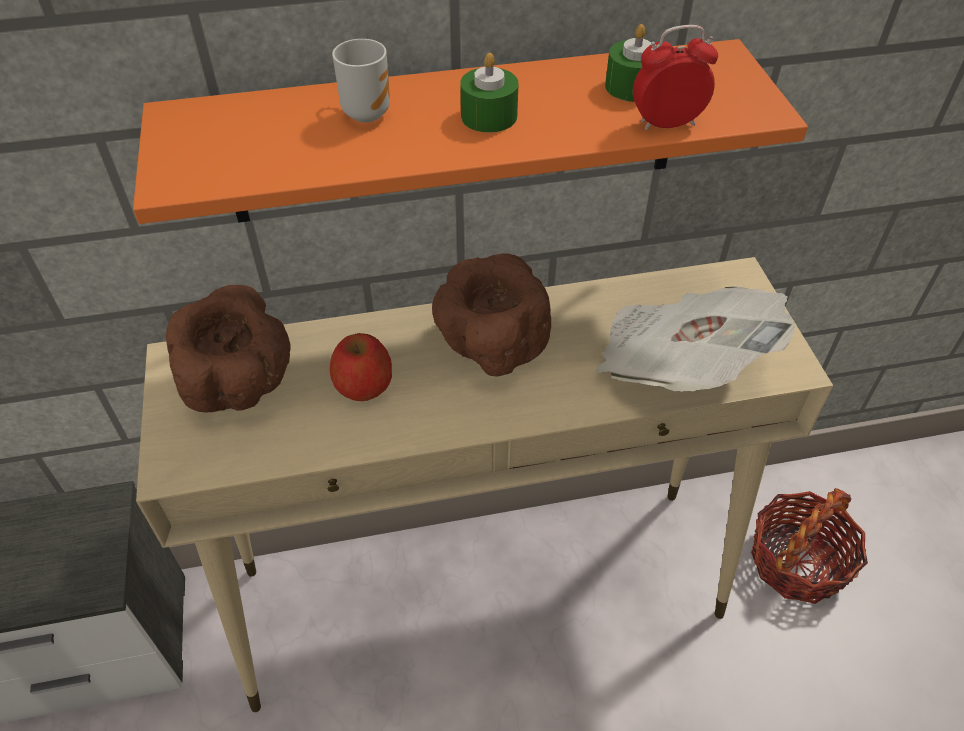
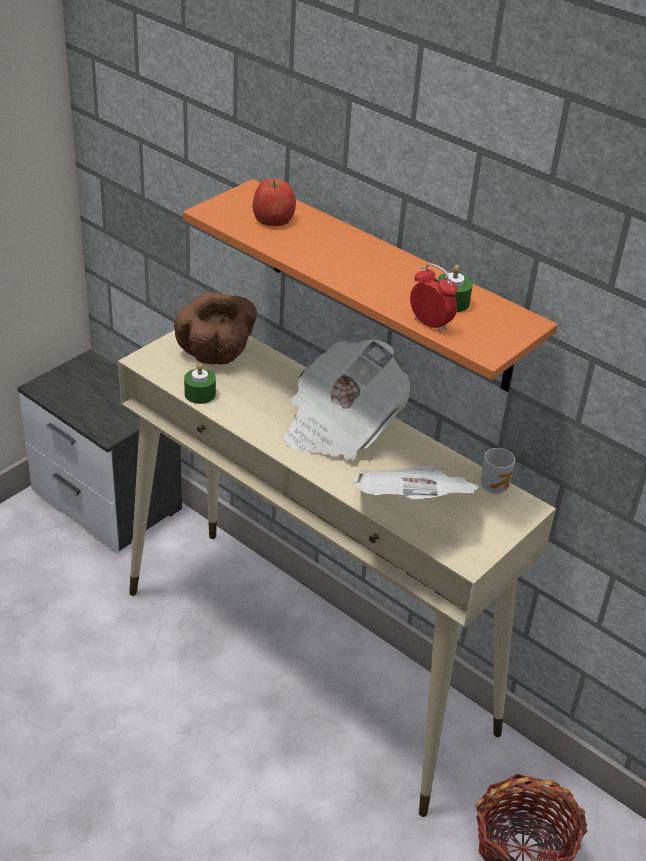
camera: 50 degrees right, 10 degrees down
apple [330,333,392,401] -> apple moved to [253,179,296,226]
mug [332,39,390,123] -> mug moved to [481,448,515,494]
brown bowl [432,253,551,377] -> newspaper [284,339,410,460]
green candle [460,53,519,133] -> green candle moved to [184,364,216,404]

